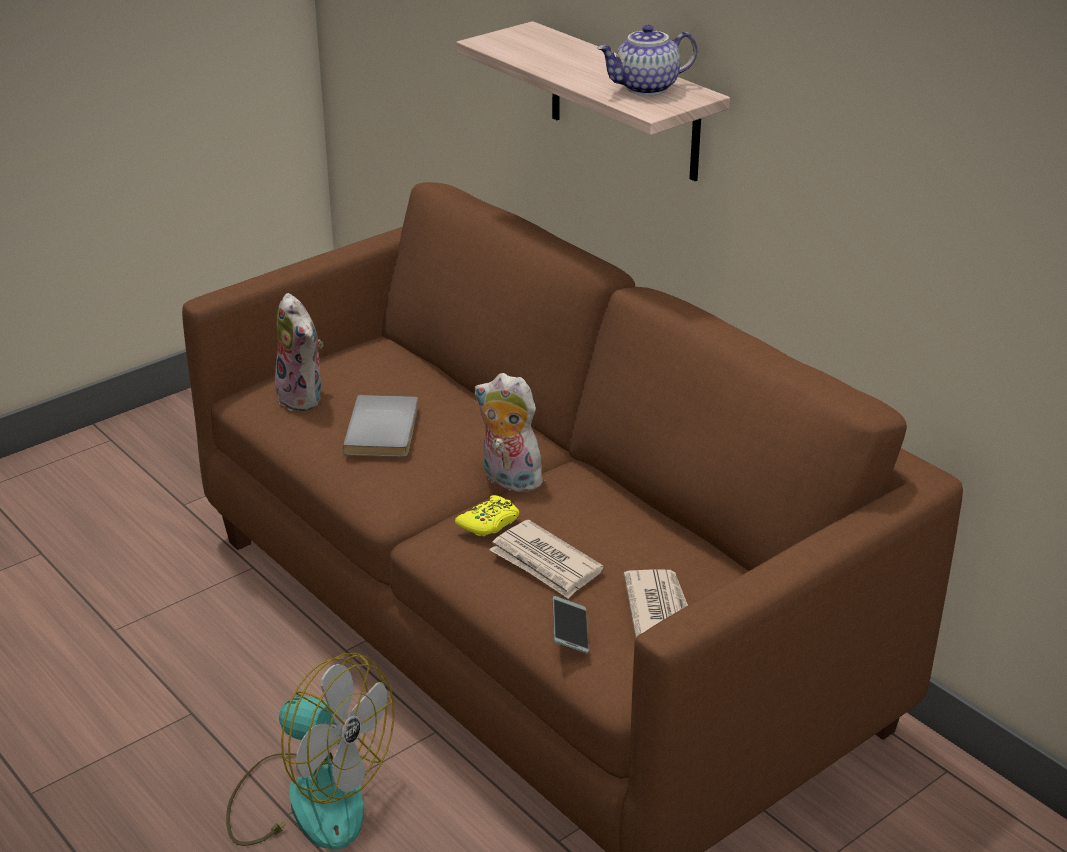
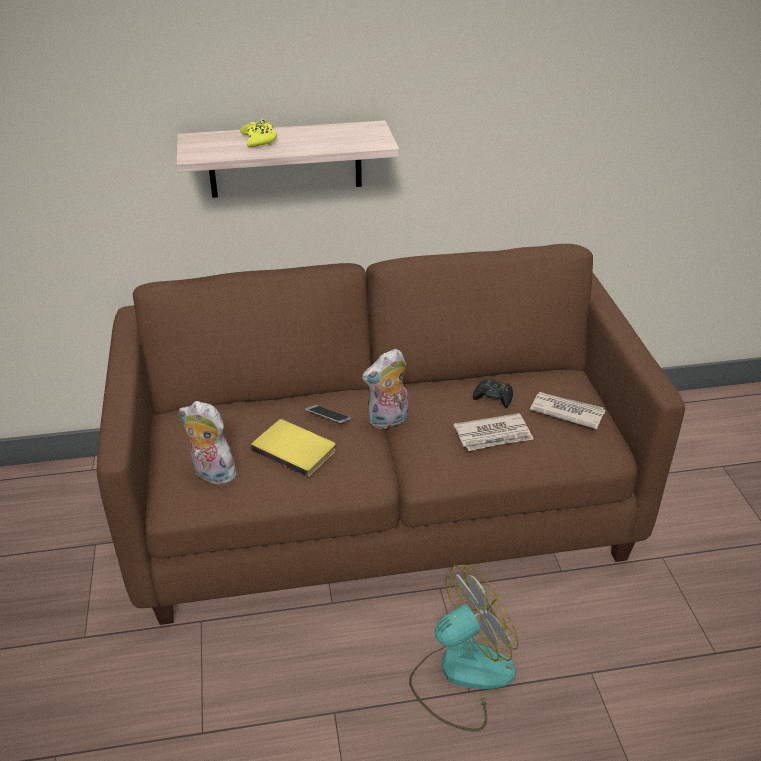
camera: 60 degrees left, 5 degrees up
plush toy [275,293,323,411] -> plush toy turned 150 degrees counterclockwise [179,401,240,485]
grey book [343,395,419,457] -> yellow book [251,419,336,477]
yellow game controller [455,495,519,536] -> yellow game controller moved to [240,119,277,147]
phone [553,596,589,653] -> phone moved to [305,405,352,423]
teapot [597,25,697,95] -> none
none -> black game controller [473,379,513,408]

